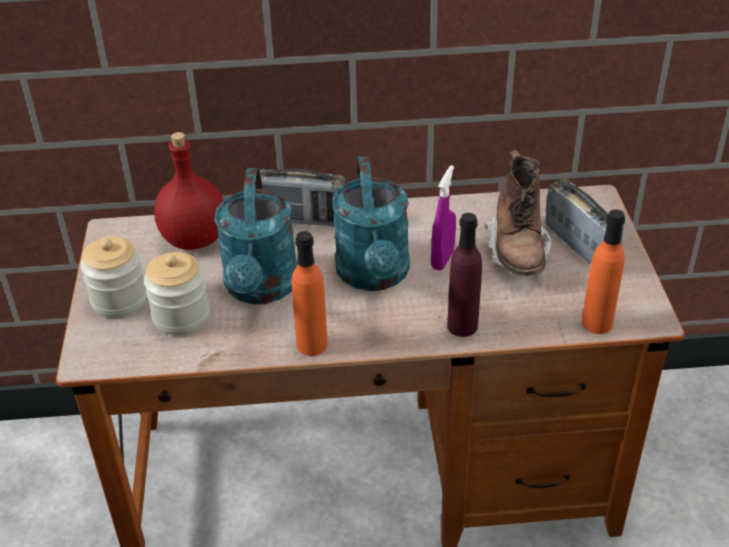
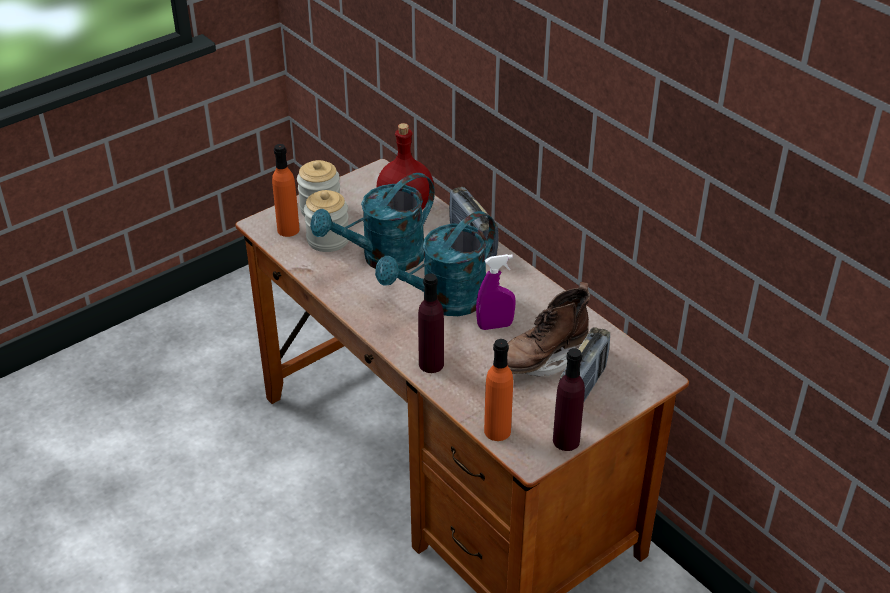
camera: 55 degrees right, 0 degrees up
orange bottle [292,231,328,356] -> orange bottle moved to [272,144,300,237]
none -> purple bottle [553,348,585,451]

